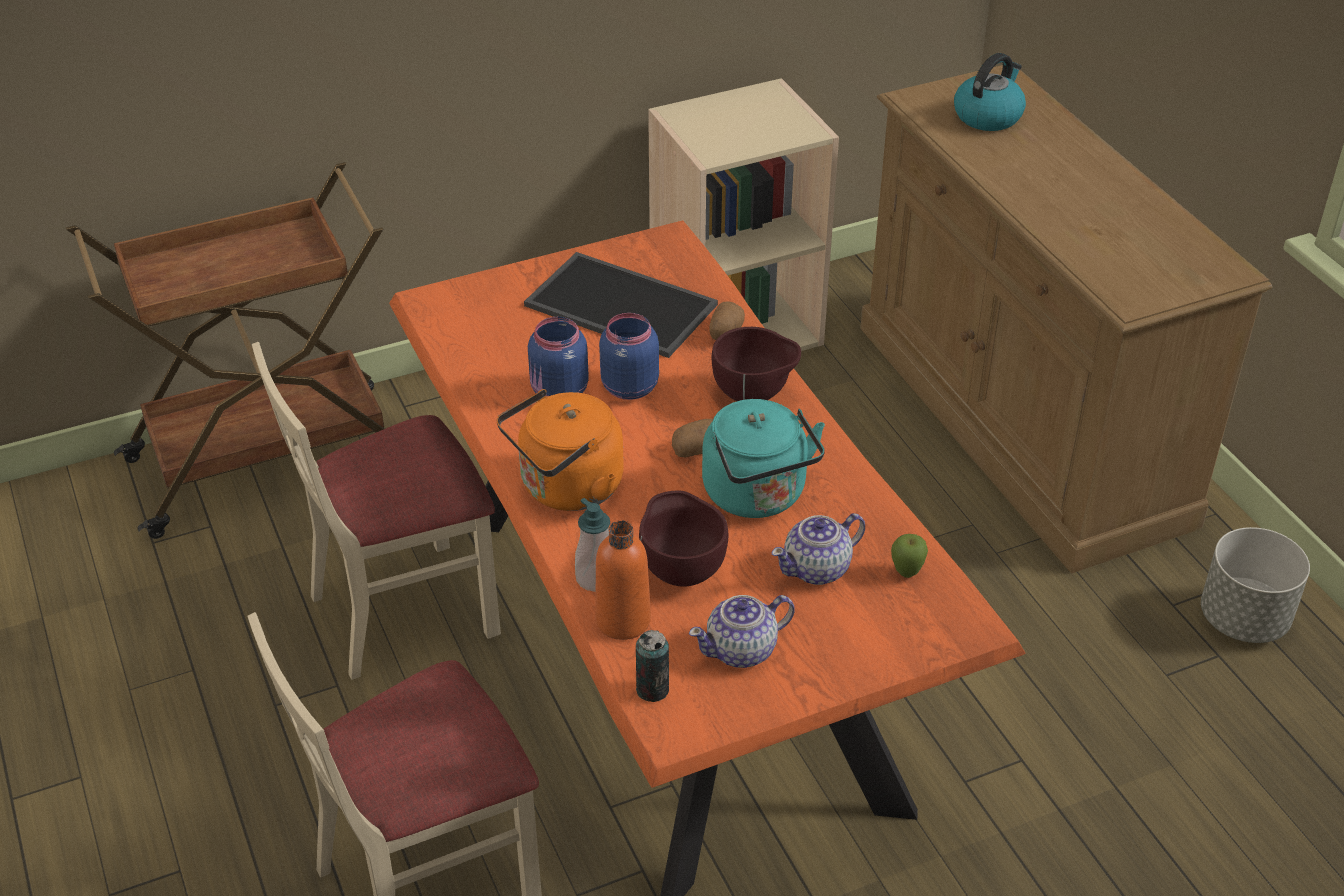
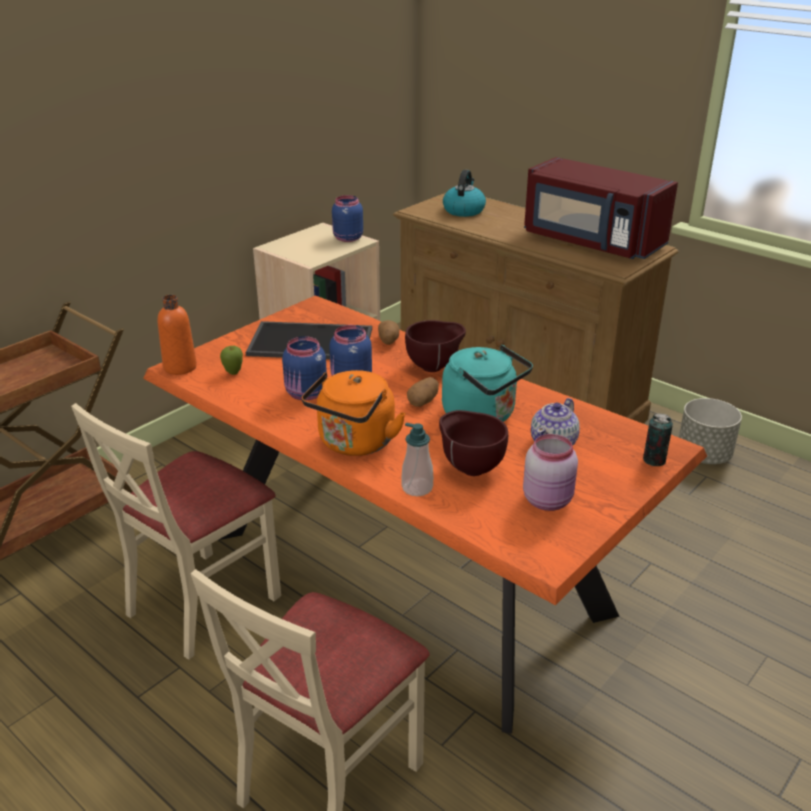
camera: 25 degrees left, 10 degrees down
orange bottle [595,520,651,640] -> orange bottle moved to [158,295,197,375]
can [636,630,669,702] -> can moved to [643,413,673,466]
teapot [689,595,794,668] -> pink jar [523,434,578,511]
apple [891,534,928,578] -> apple moved to [220,346,243,375]
none -> blue jar [332,195,363,242]
none -> red microwave [524,157,678,259]

